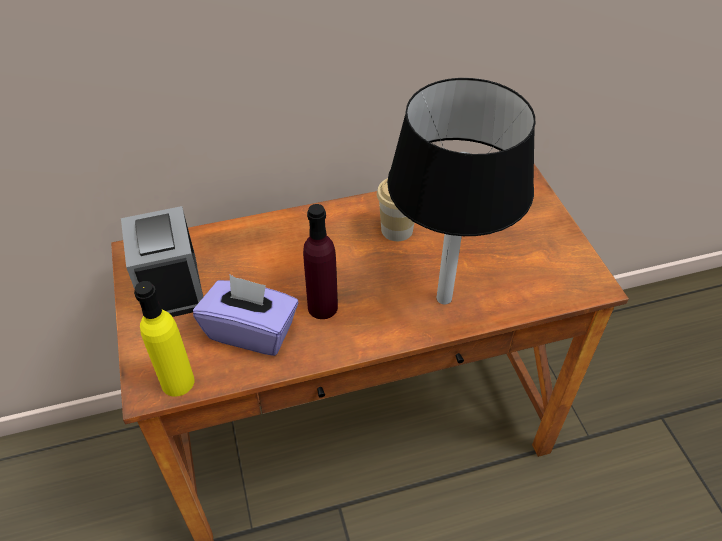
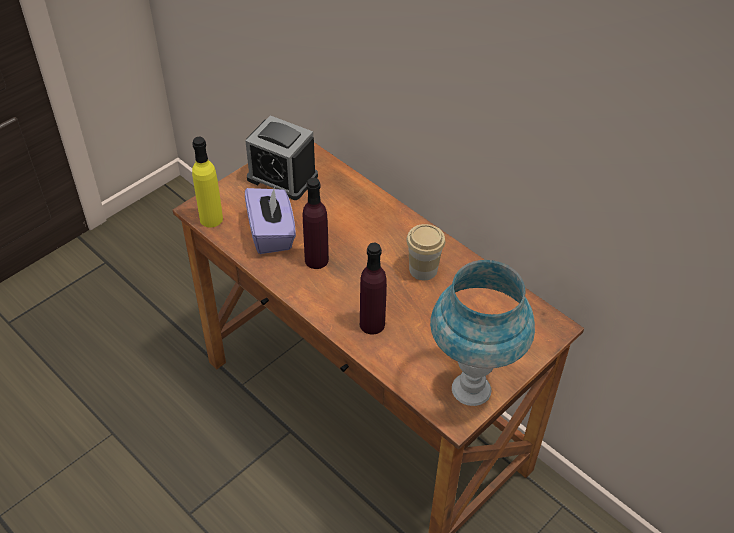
camera: 60 degrees right, 0 degrees up
alarm clock [121,206,203,317] -> alarm clock turned 105 degrees counterclockwise [246,115,318,200]
black table lamp [387,78,535,304] -> purple bottle [360,243,387,335]
none -> blue table lamp [430,260,535,406]

